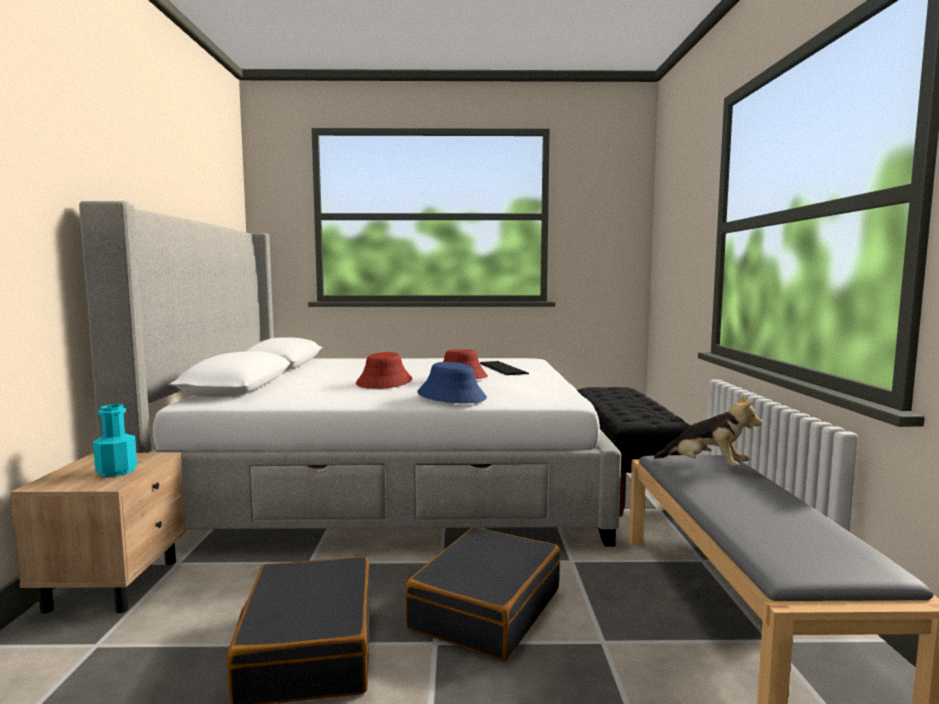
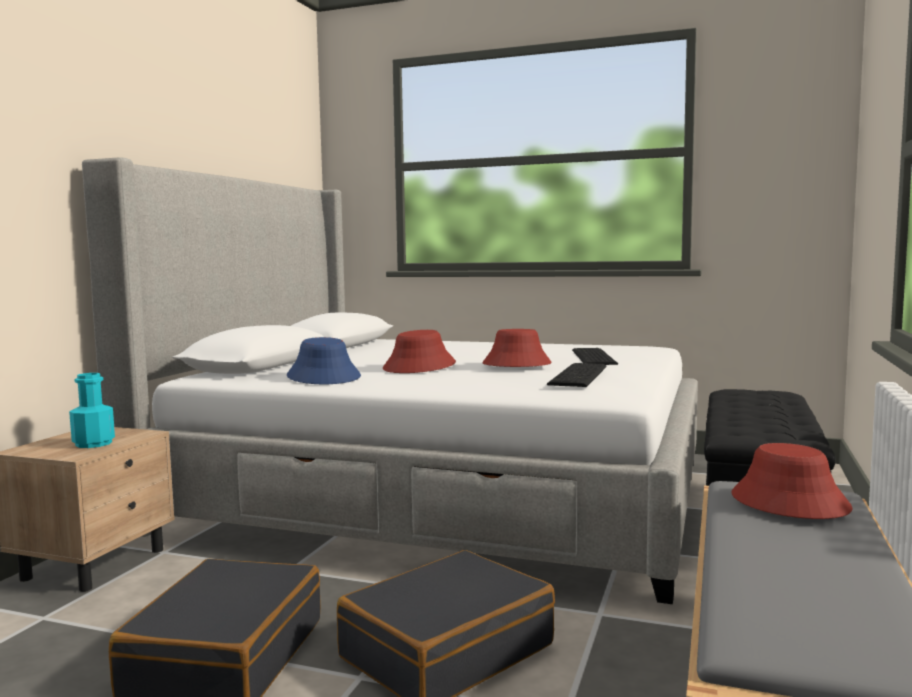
camera: 20 degrees right, 0 degrees up
blue hat [417,362,487,403] -> blue hat moved to [287,337,361,384]
plush toy [654,394,762,466] -> red hat [731,443,853,519]
none -> keyboard [547,363,607,387]

